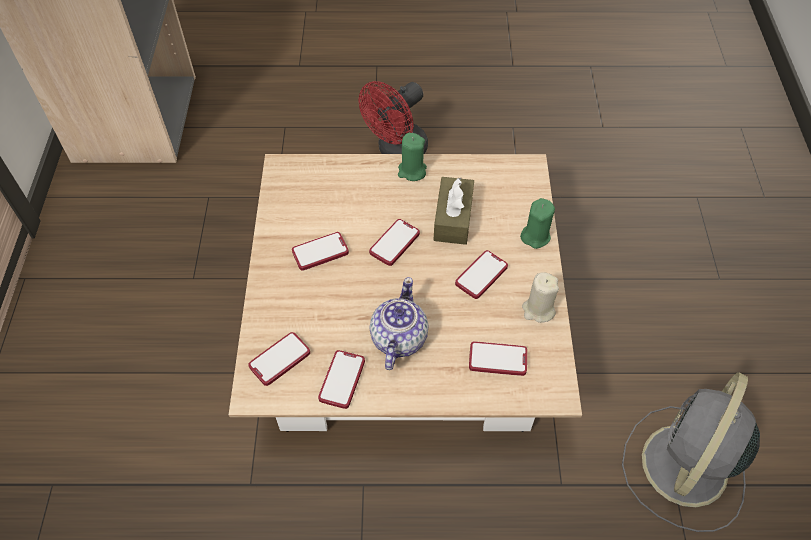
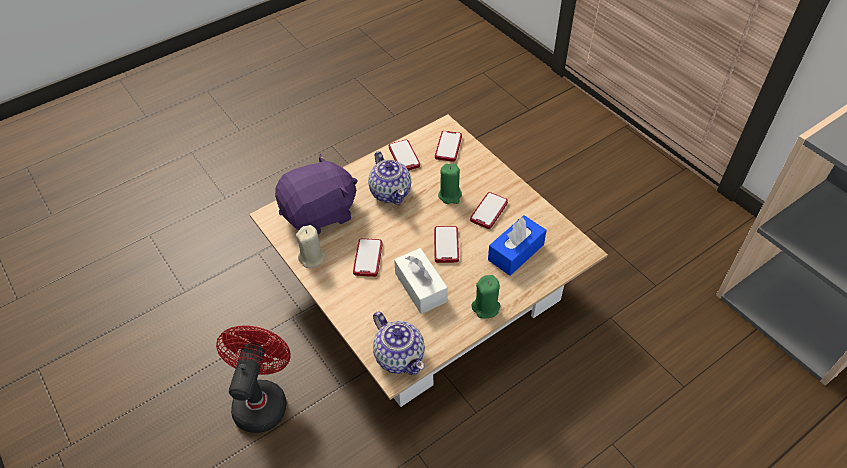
camera: 145 degrees right, 5 degrees down
red fan [359,81,428,154] -> red fan moved to [216,325,291,433]
brown tissue box [434,177,474,245] -> white tissue box [394,248,448,314]
phone [469,341,527,376] -> purple plush toy [275,154,357,234]
green candle [520,198,555,249] -> green candle moved to [438,164,462,204]
grey fan [622,372,760,532] -> none
none -> teapot [373,312,425,375]
none -> blue tissue box [488,215,547,276]

